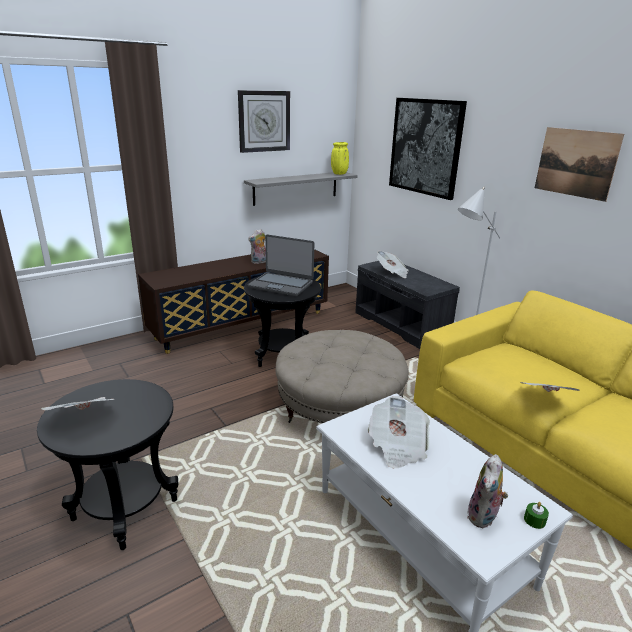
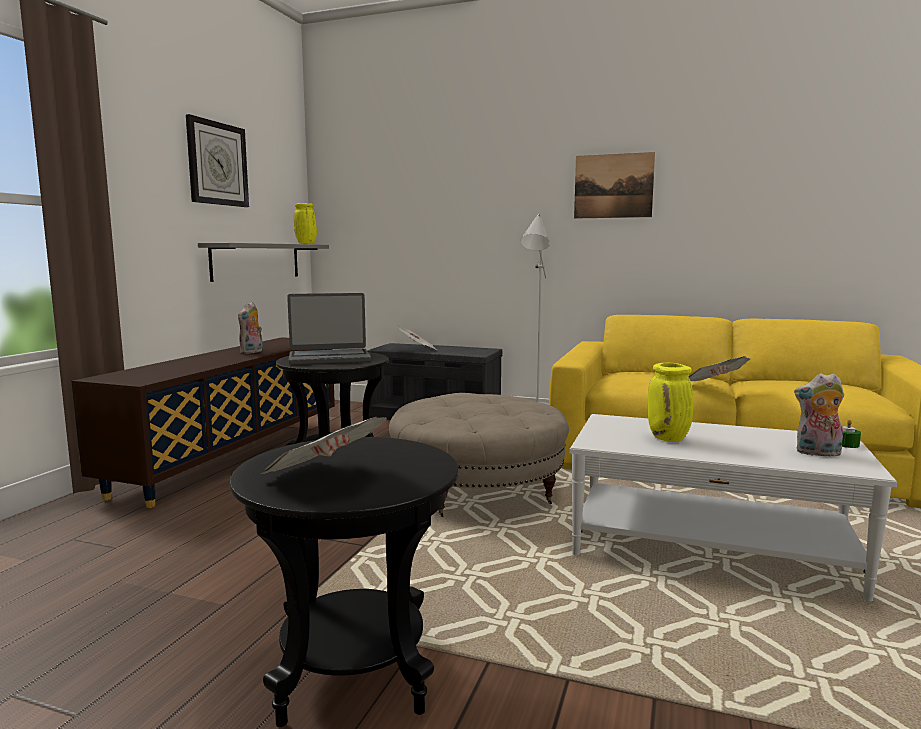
camera: 35 degrees left, 15 degrees down
newspaper [367,396,430,469] -> yellow vase [648,363,693,442]
picture [389,98,467,200] -> none
plush toy [467,454,508,528] -> plush toy turned 105 degrees clockwise [794,373,844,456]

